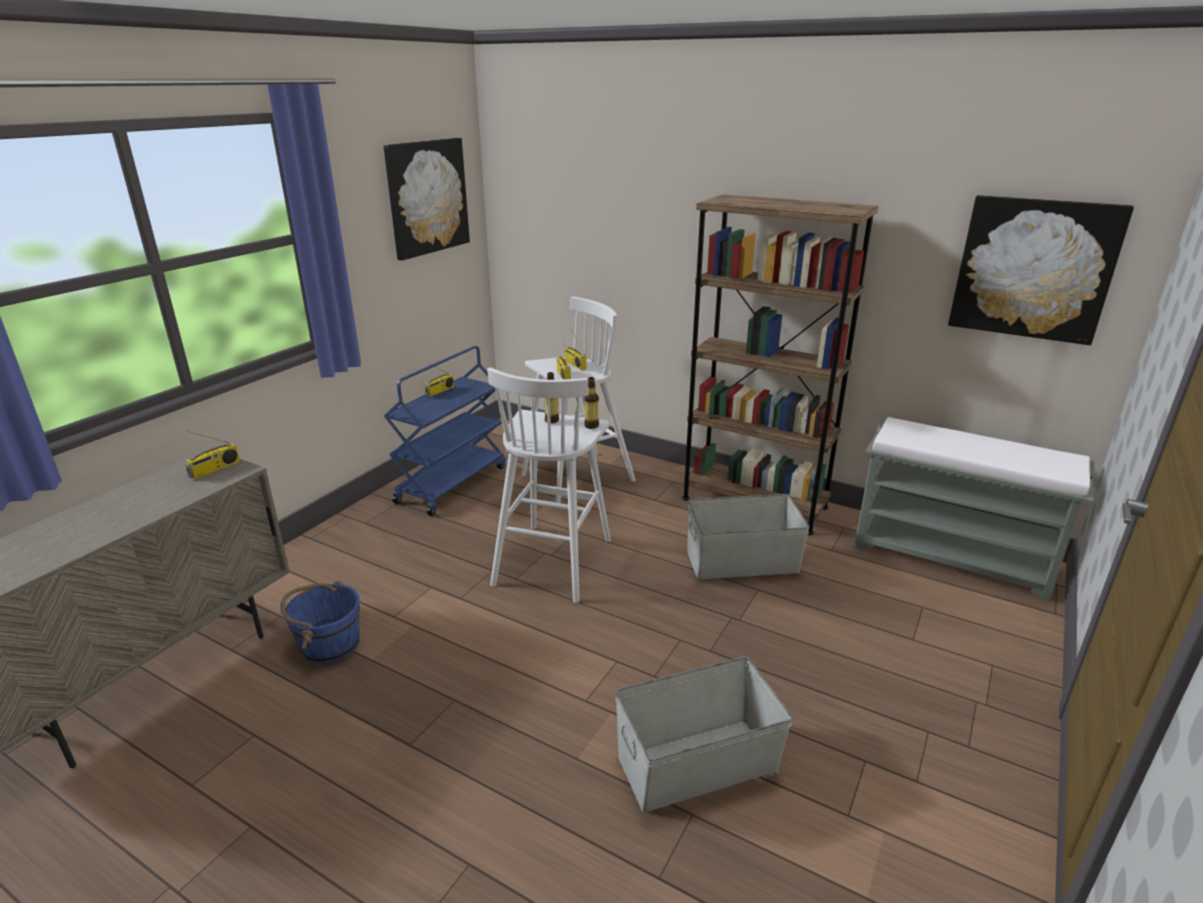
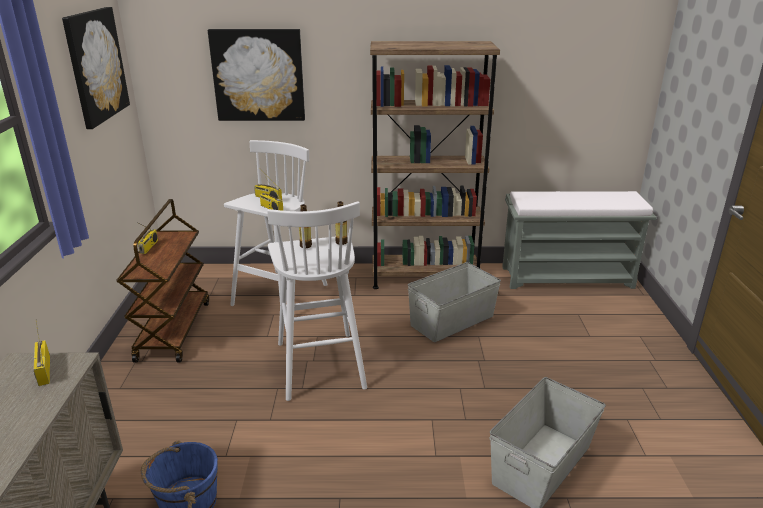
camera: 30 degrees left, 0 degrees up
radio [185,431,240,479] -> radio turned 150 degrees clockwise [33,319,50,386]
blue cart [384,346,505,516] -> brown cart [117,199,209,363]
picture [948,195,1134,345] -> picture moved to [208,29,305,121]

